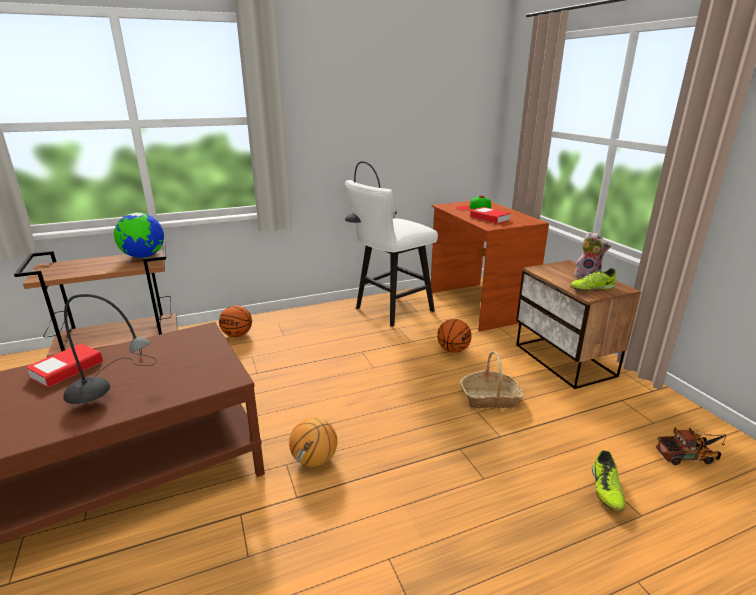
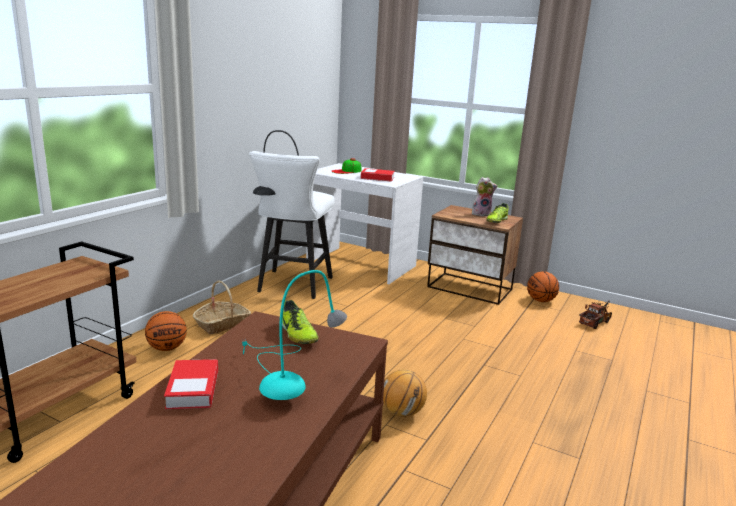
camera: 40 degrees left, 5 degrees down
grey table lamp [63,294,157,404] -> turquoise table lamp [242,270,347,400]
globe [114,212,164,258] -> none
brown desk [431,201,549,332] -> white desk [306,163,423,284]
basketball [437,319,472,353] -> basketball moved to [527,271,559,302]
basket [461,351,524,408] -> basket moved to [193,281,251,334]
shoe [592,450,626,511] -> shoe moved to [282,300,318,344]

